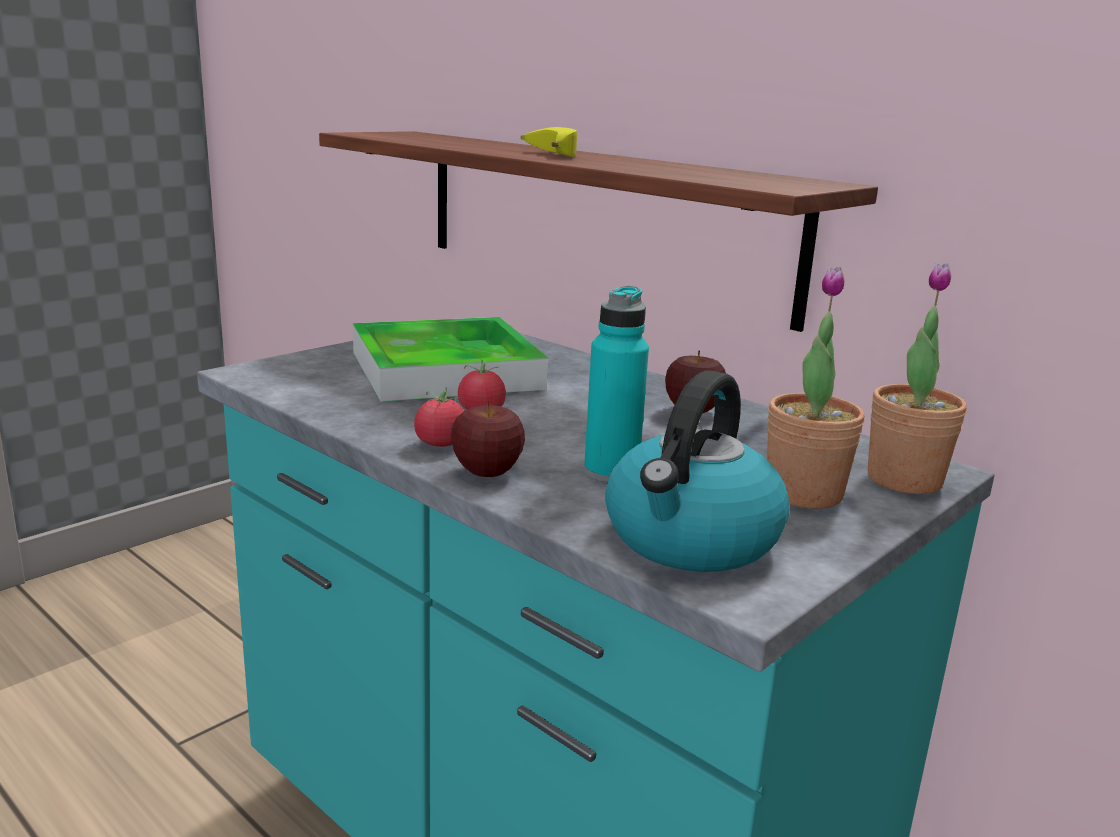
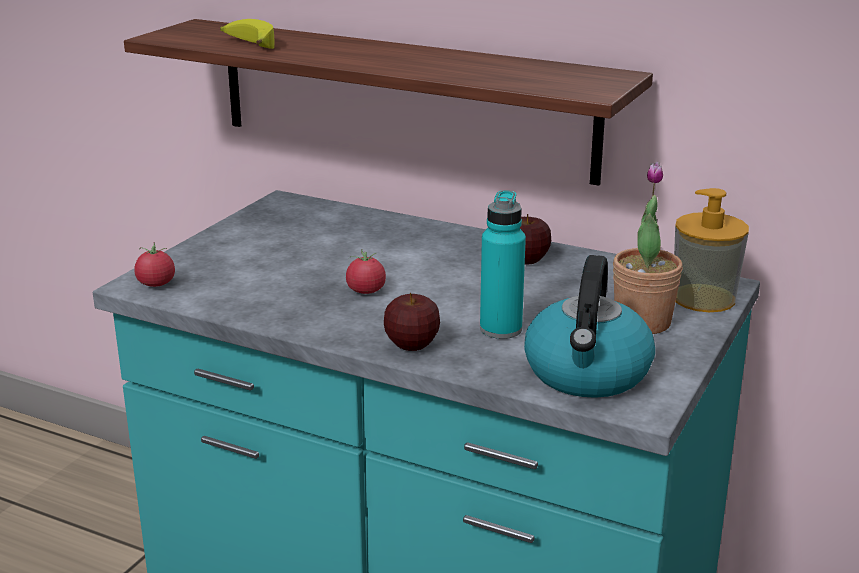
camera: 15 degrees left, 5 degrees up
tray [353,317,548,402] -> none
tomato [414,387,464,447] -> tomato moved to [134,243,175,287]
banana [521,127,577,157] -> banana moved to [220,19,275,49]
potted plant [868,263,967,494] -> soap dispenser [674,188,749,312]

